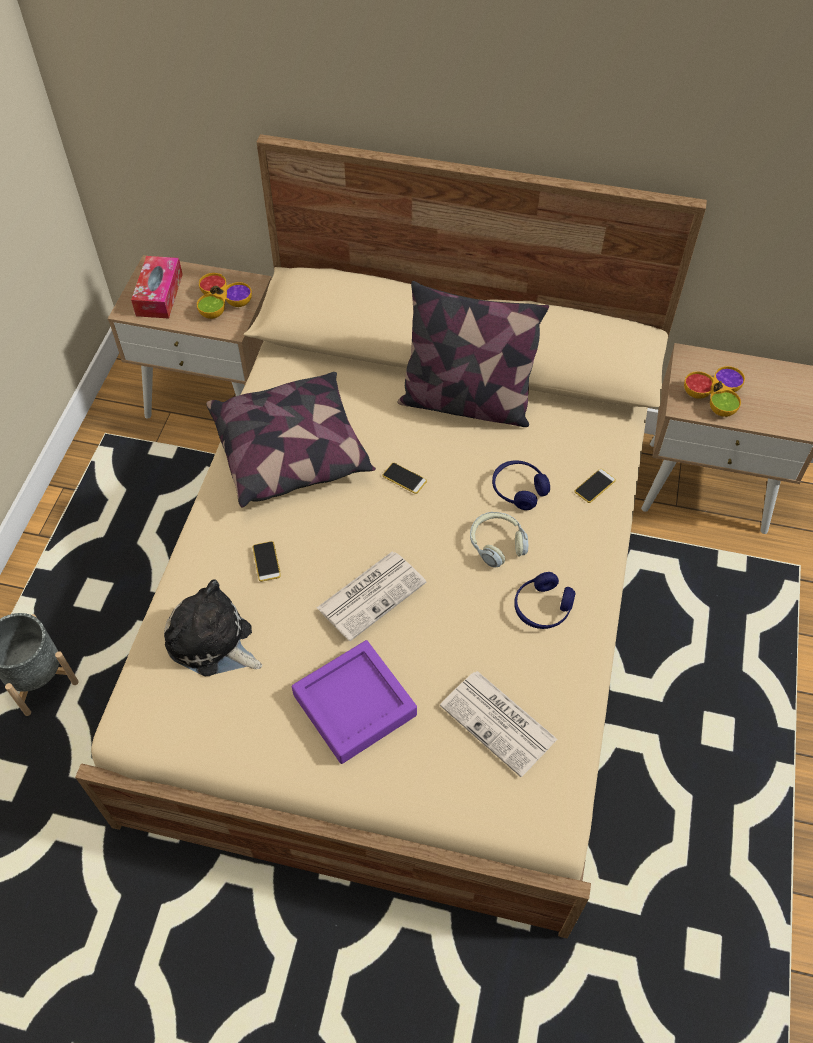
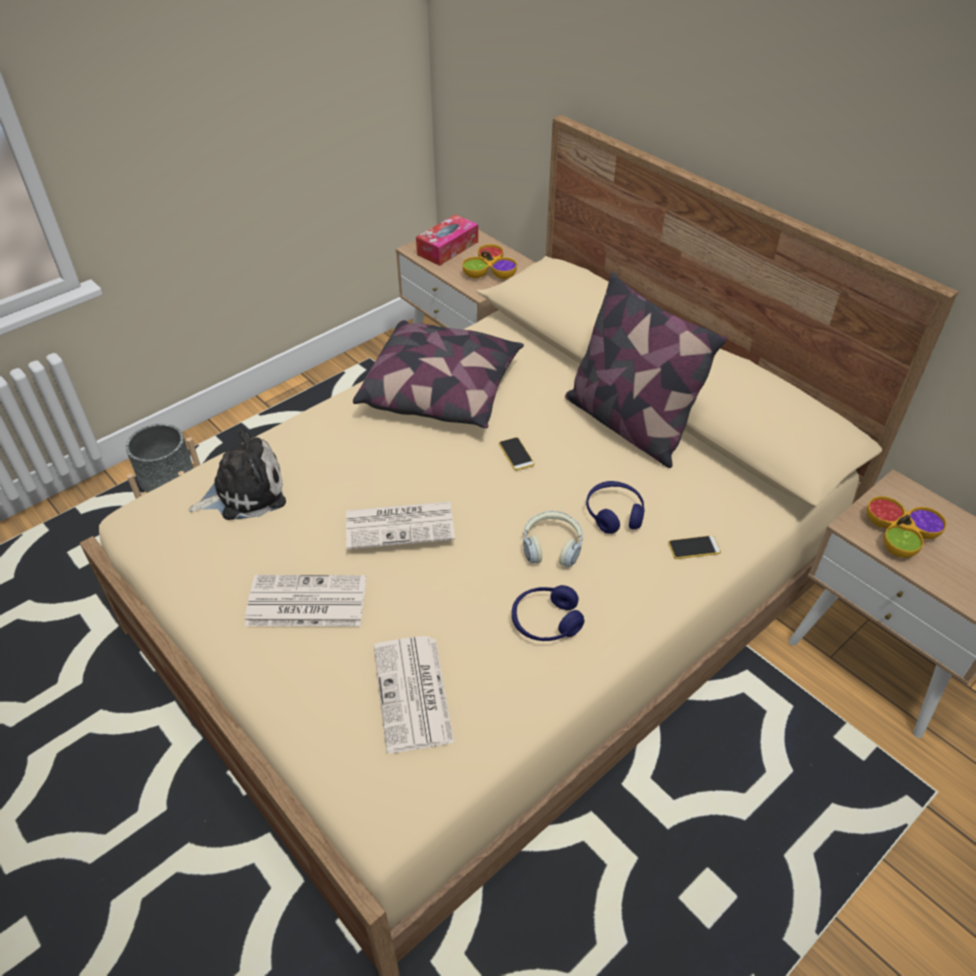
camera: 35 degrees right, 10 degrees down
plush toy [164,580,262,676] -> plush toy turned 90 degrees clockwise [188,428,286,520]
phone [253,541,281,582] -> none
purple tray [292,640,417,764] -> newspaper [245,575,366,626]

